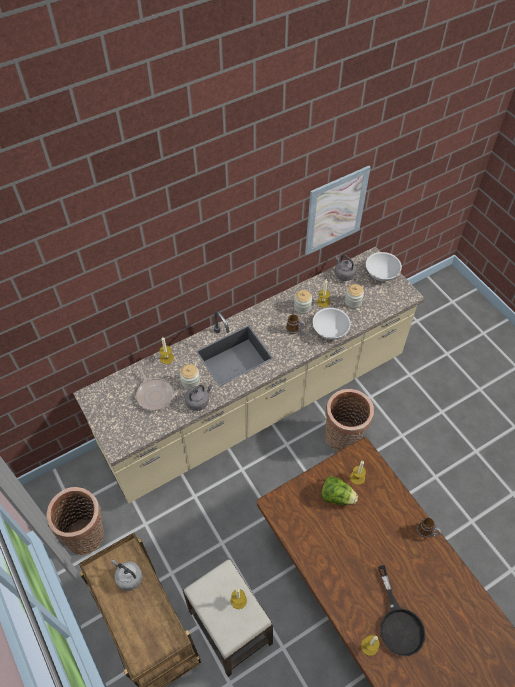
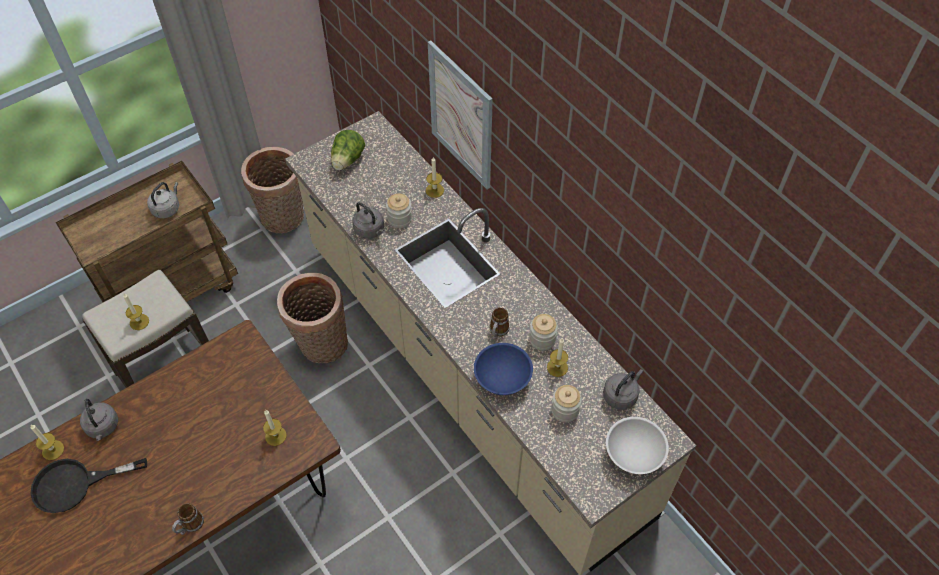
camera: 85 degrees right, 0 degrees up
frying pan [136,366,173,411] -> none
picture [305,166,371,255] -> picture moved to [428,41,493,189]
white bowl [313,308,351,340] -> blue bowl [474,343,533,395]
lettuce [321,476,358,505] -> lettuce moved to [331,130,365,170]
basket [325,389,374,451] -> basket moved to [277,273,348,363]
none -> grey kettle [80,399,118,441]

